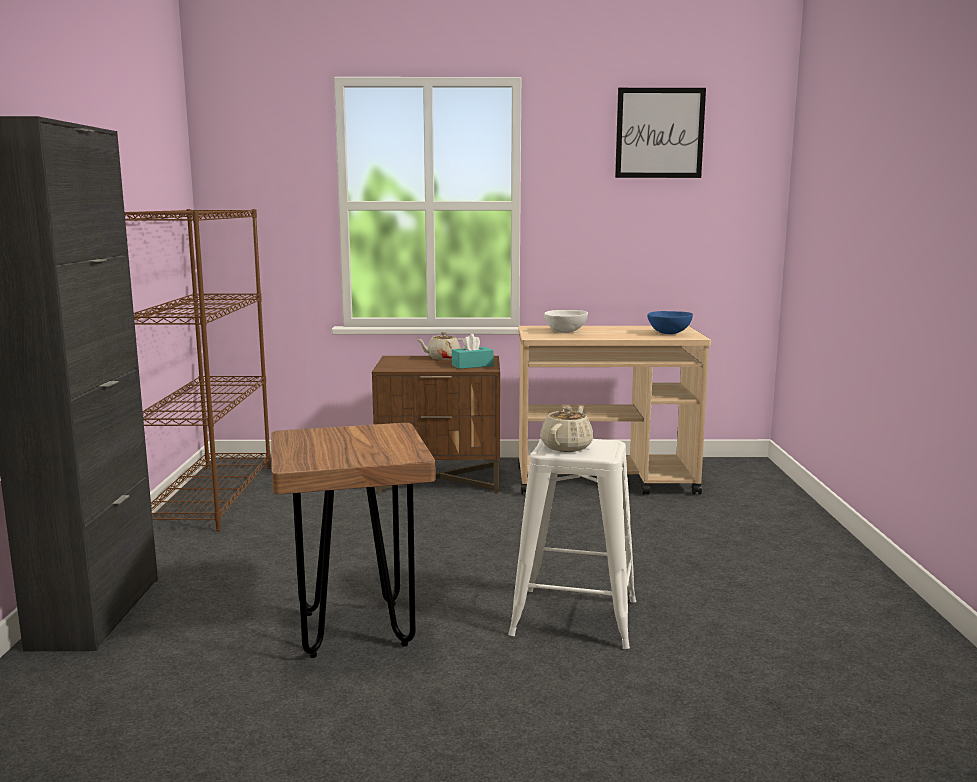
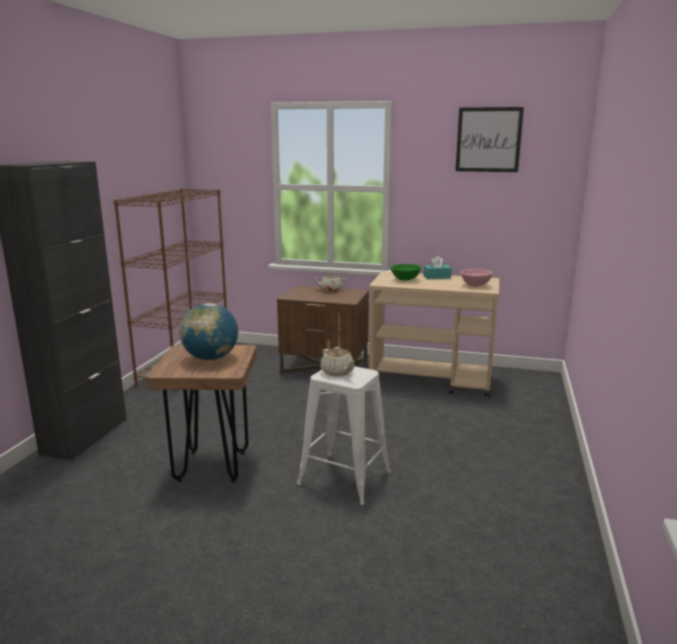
camera: 15 degrees right, 5 degrees up
turquoise tissue box [452,334,494,369] -> turquoise tissue box moved to [423,256,452,279]
beige teapot [540,406,594,452] -> beige teapot turned 105 degrees clockwise [320,347,355,377]
white bowl [544,310,588,333] -> green bowl [391,264,421,281]
blue bowl [647,311,693,334] -> pink bowl [461,269,492,286]
none -> globe [180,303,238,361]

